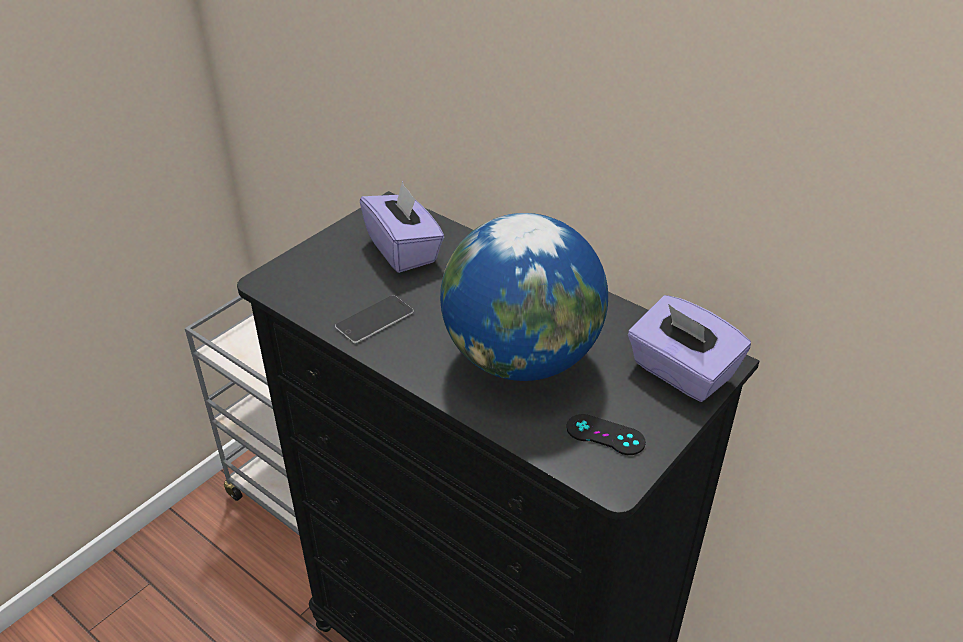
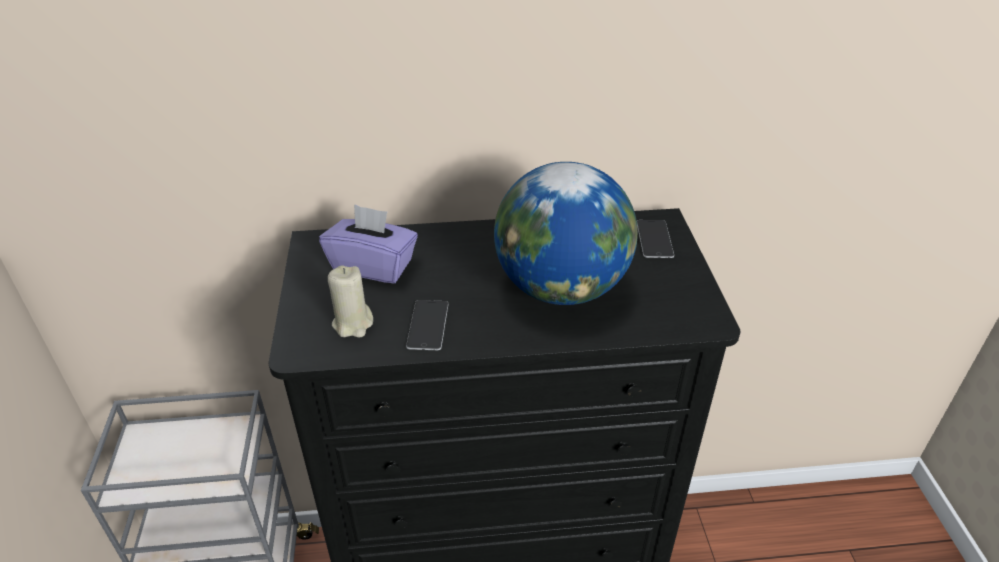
camera: 45 degrees left, 0 degrees up
black game controller [566,414,646,455] -> none
purple tissue box [628,295,751,402] -> phone [637,220,674,258]
none -> beige candle [328,265,373,337]

